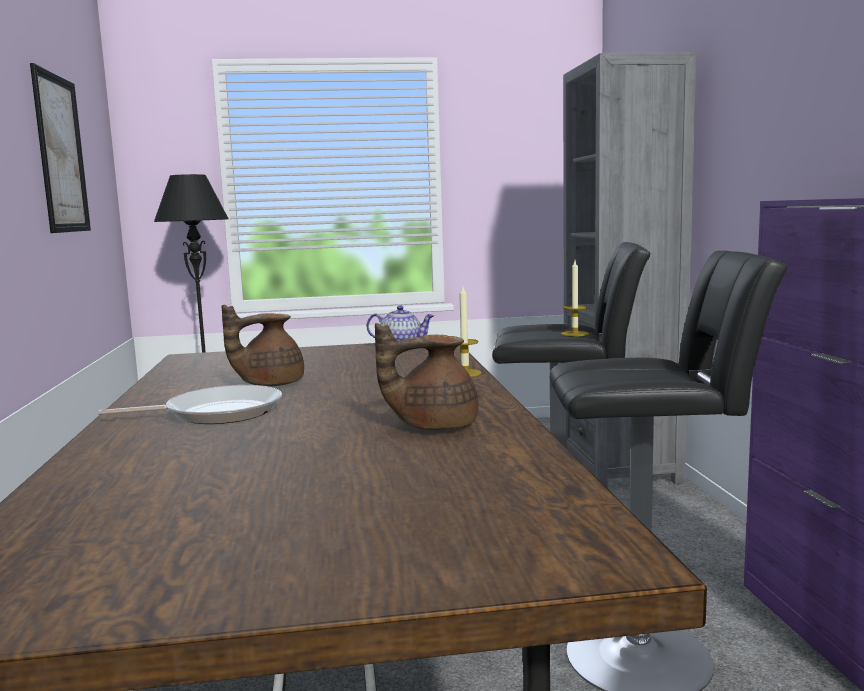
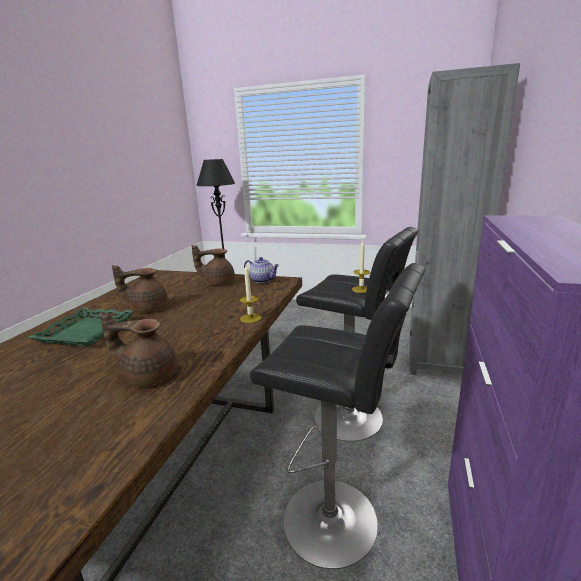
camera: 25 degrees right, 10 degrees up
picture [30,63,91,233] -> none
frying pan [98,385,282,424] -> green tray [28,308,134,347]
none -> brown teapot [191,245,235,285]

